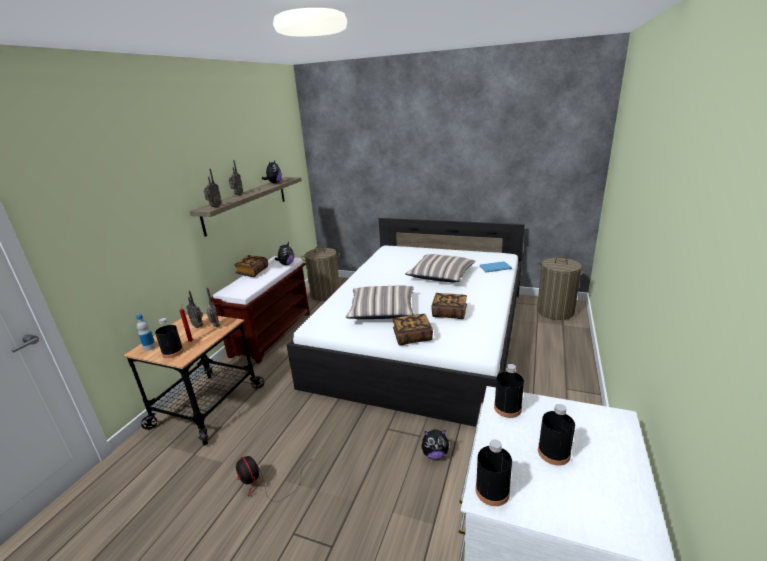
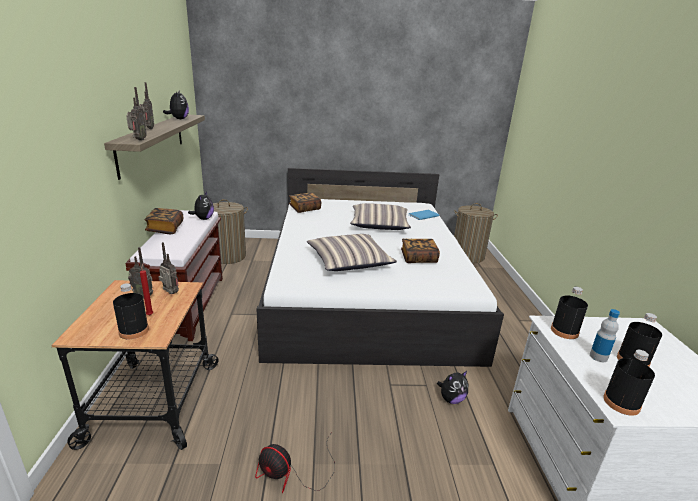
camera: 25 degrees left, 0 degrees up
bottle [136,314,156,351] -> bottle moved to [590,309,620,362]
book [392,314,433,345] -> book moved to [289,193,321,213]

